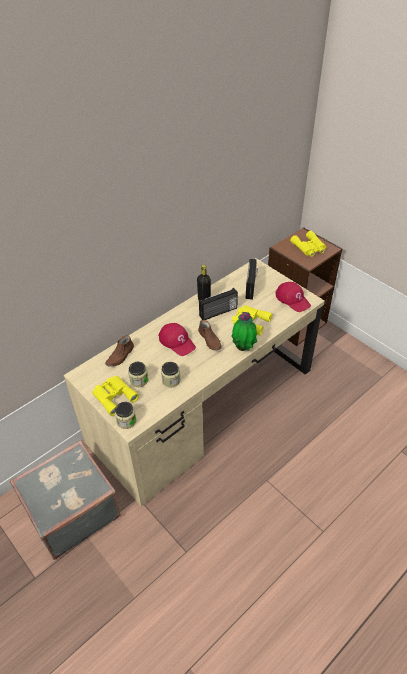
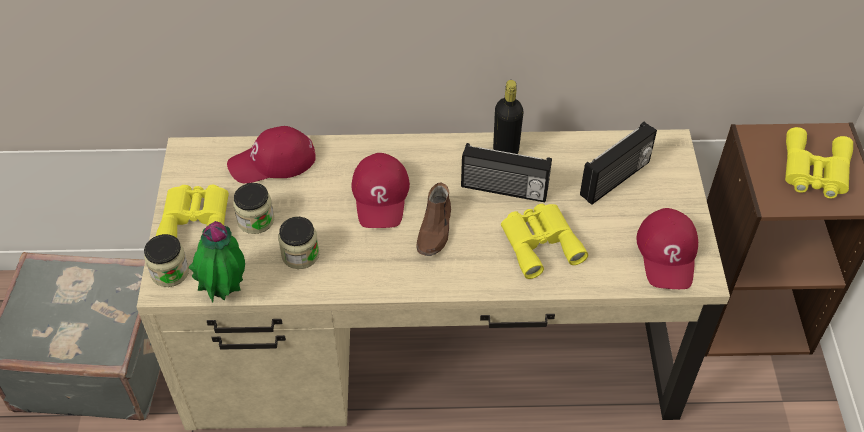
camera: 40 degrees right, 5 degrees up
brown shoe [105,335,134,367] -> red cap [227,126,316,183]
potted plant [231,312,258,351] -> potted plant moved to [189,221,245,303]

